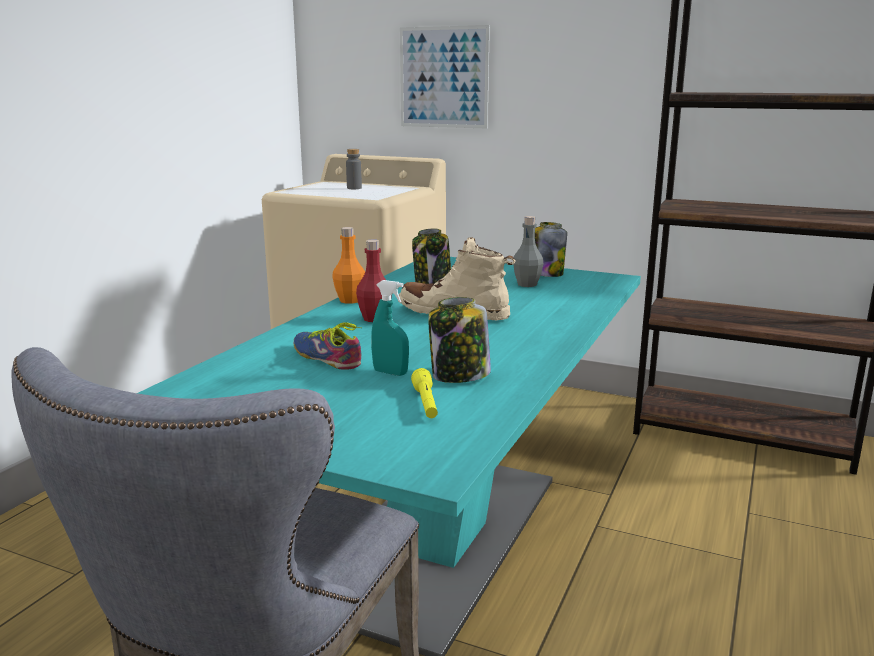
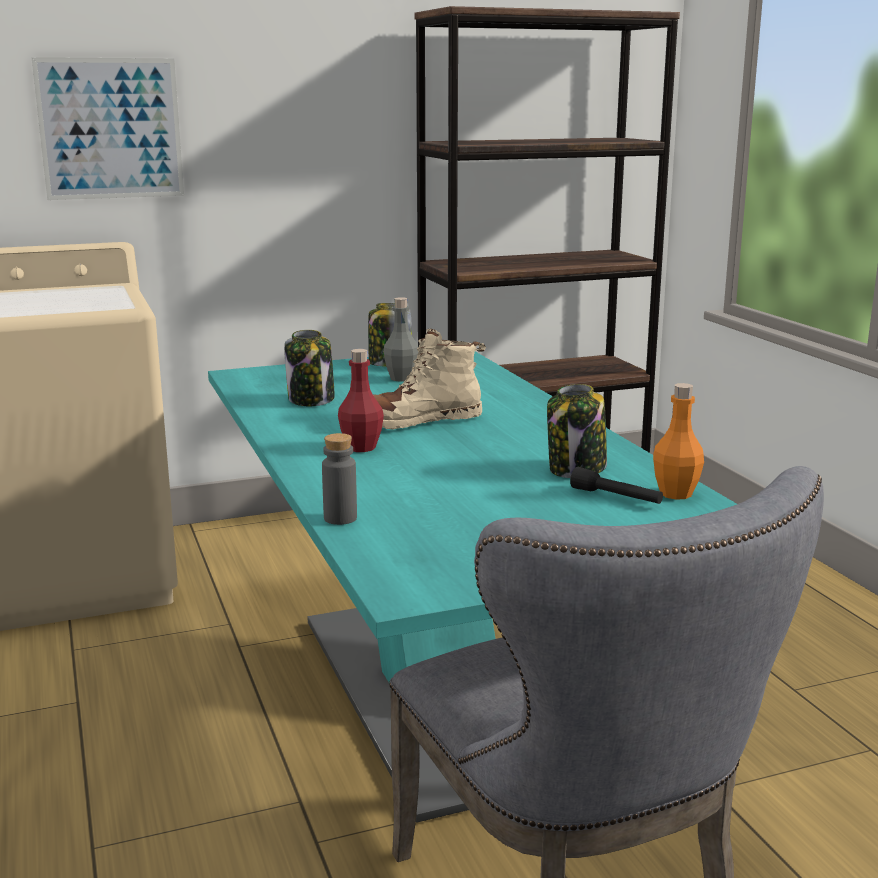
camera: 45 degrees left, 0 degrees up
shoe [294,322,362,370] -> none
orange bottle [332,227,365,304] -> orange bottle moved to [653,383,704,500]
grey bottle [346,149,362,189] -> grey bottle moved to [322,433,357,525]
turquoise spray bottle [371,280,409,376] -> none
yellow flashlight [411,368,438,418] -> black flashlight [570,467,663,504]

